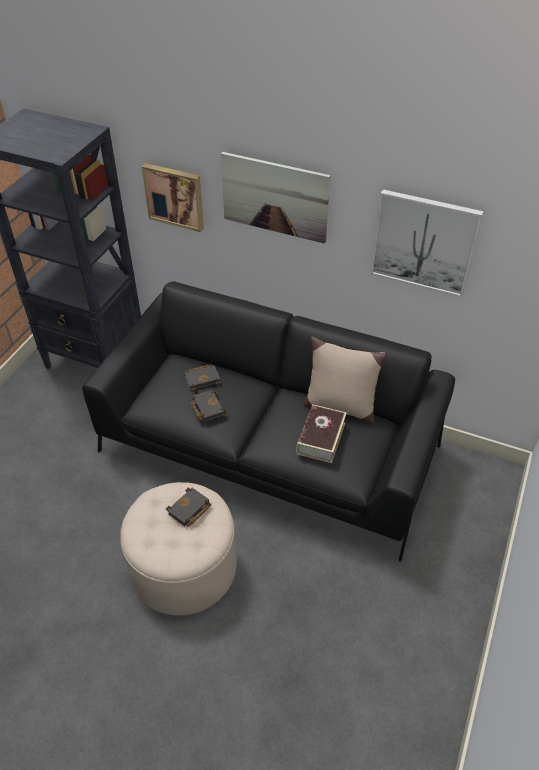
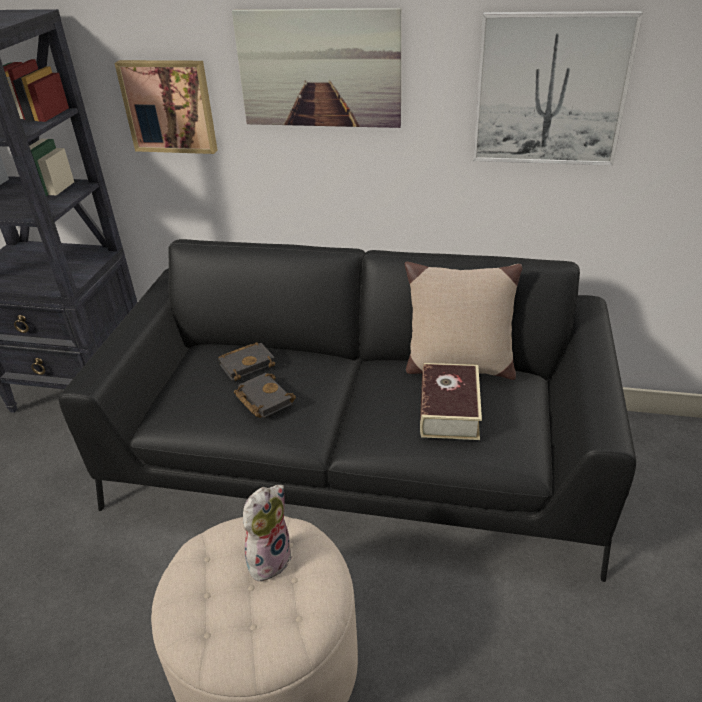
camera: 10 degrees left, 10 degrees down
black book [166,488,211,527] -> plush toy [243,485,292,581]

